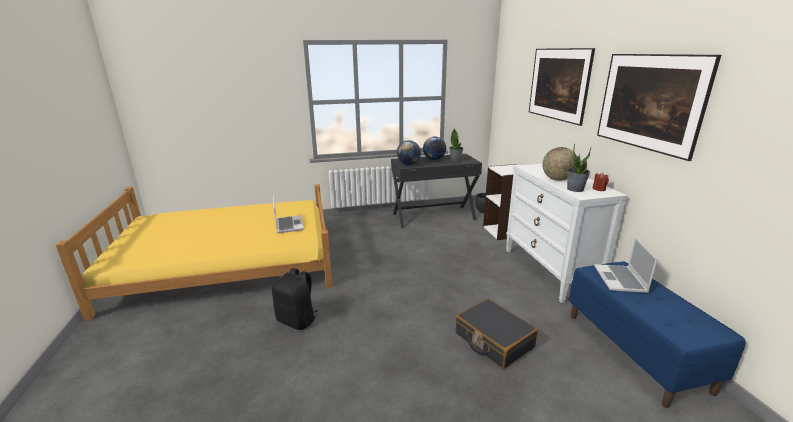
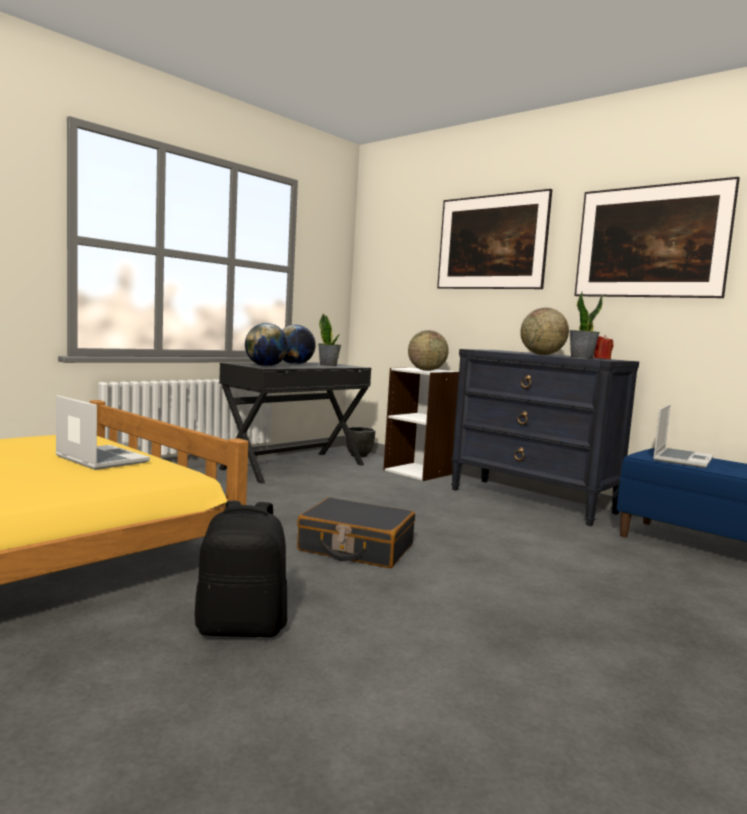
camera: 35 degrees left, 15 degrees down
black suitcase [455,299,538,369] -> black suitcase moved to [297,497,415,568]
white dresser [506,164,628,303] -> black dresser [451,349,639,526]
laptop [594,237,658,293] -> laptop turned 120 degrees counterclockwise [653,405,713,468]
none -> globe [408,330,449,371]

